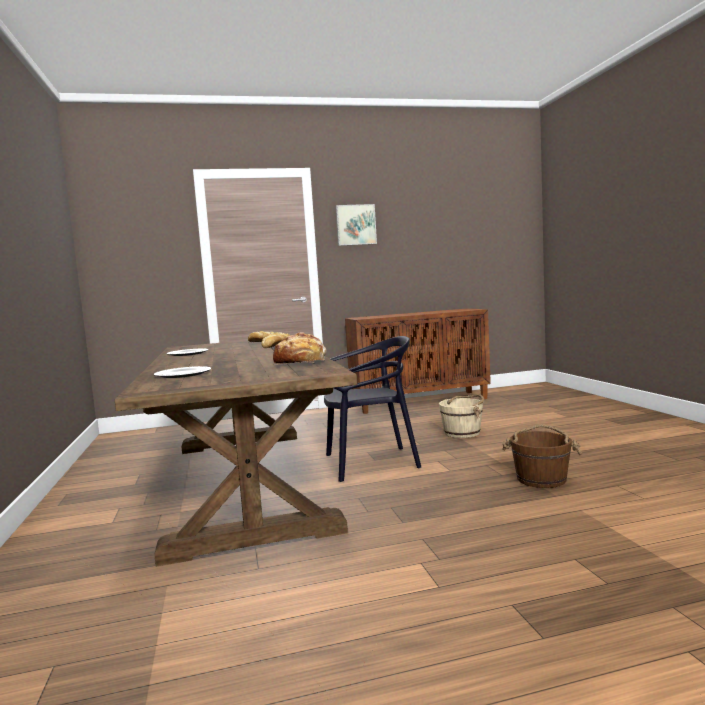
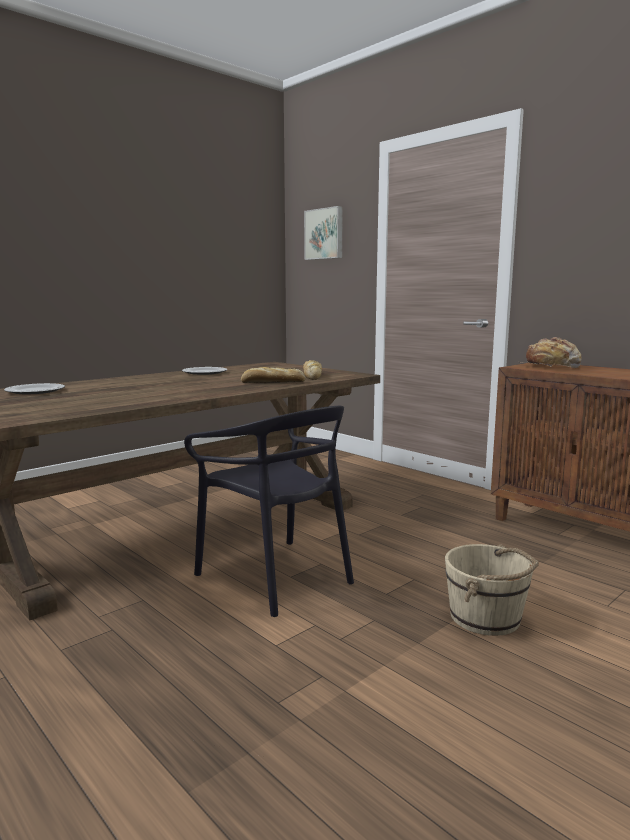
camera: 60 degrees right, 5 degrees up
bread [273,332,327,364] -> bread moved to [521,337,581,368]
picture [335,204,377,246] -> picture moved to [304,206,343,260]
brown bucket [502,424,582,488] -> none

